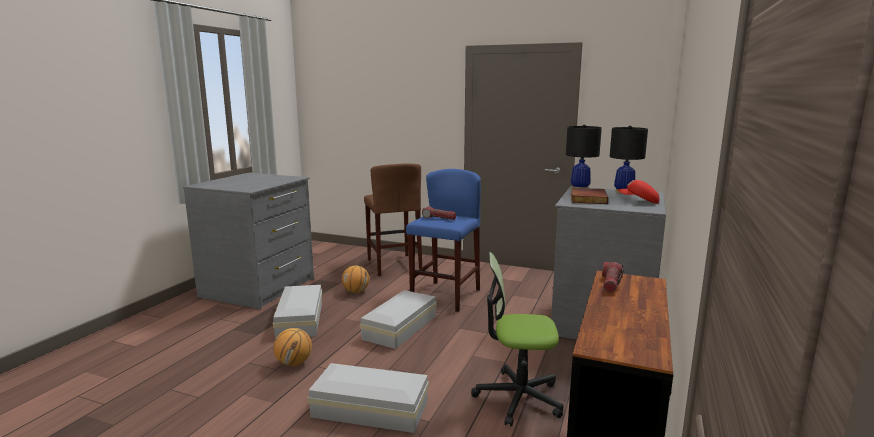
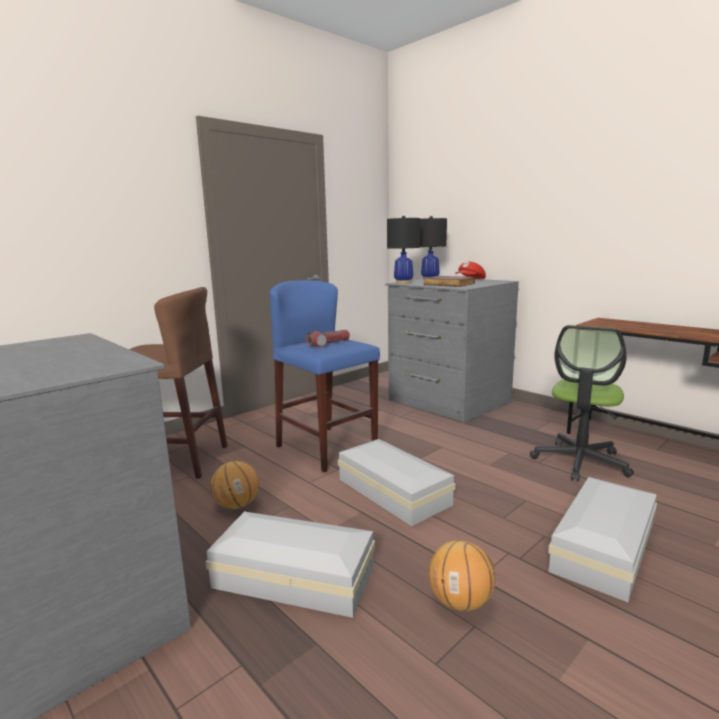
camera: 65 degrees left, 0 degrees up
flashlight [602,262,624,293] -> none

